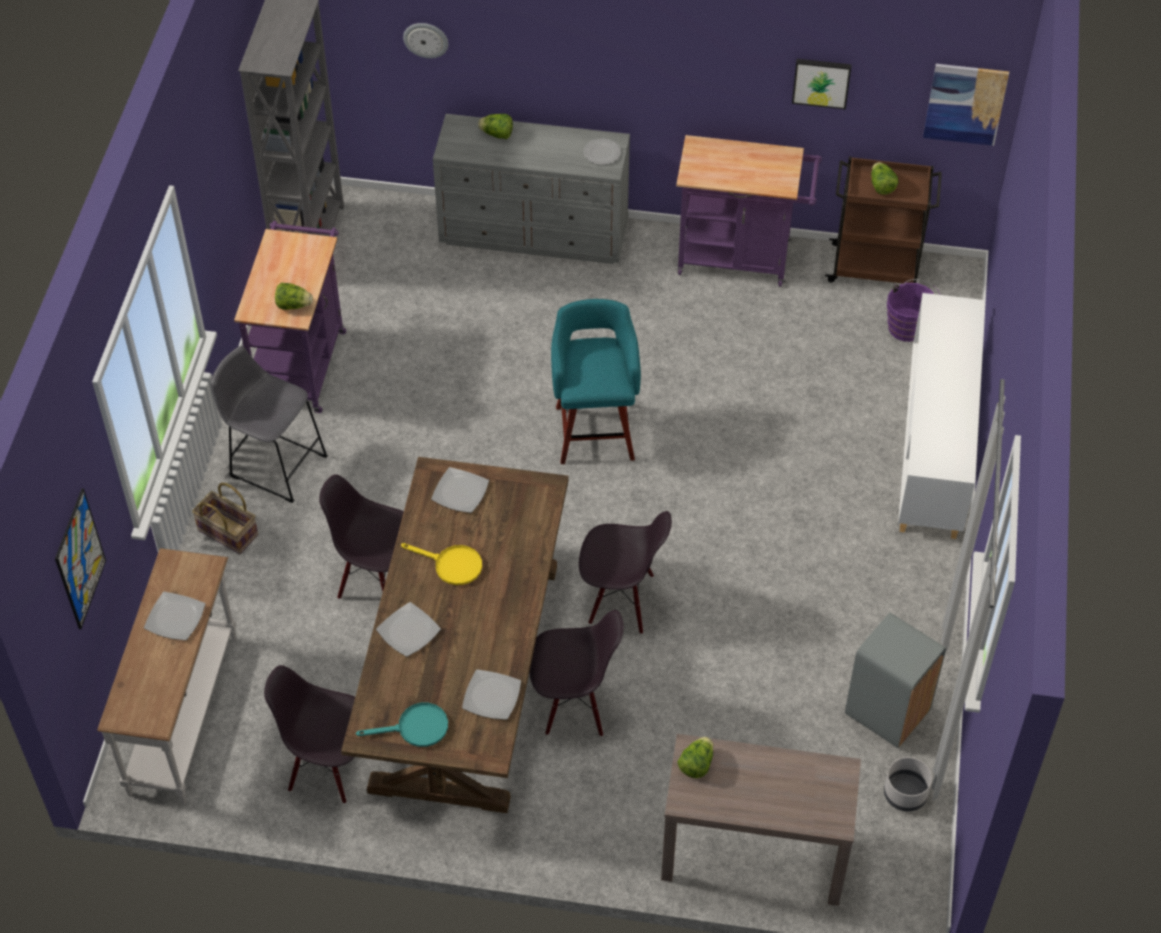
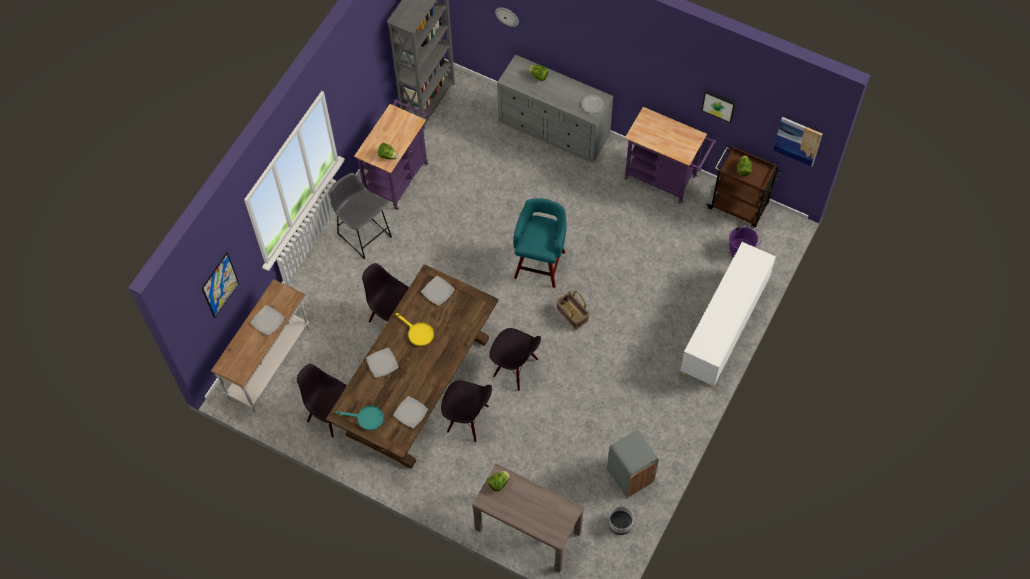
camera: 20 degrees right, 10 degrees up
basket [192,483,258,554] -> basket moved to [556,291,590,330]

